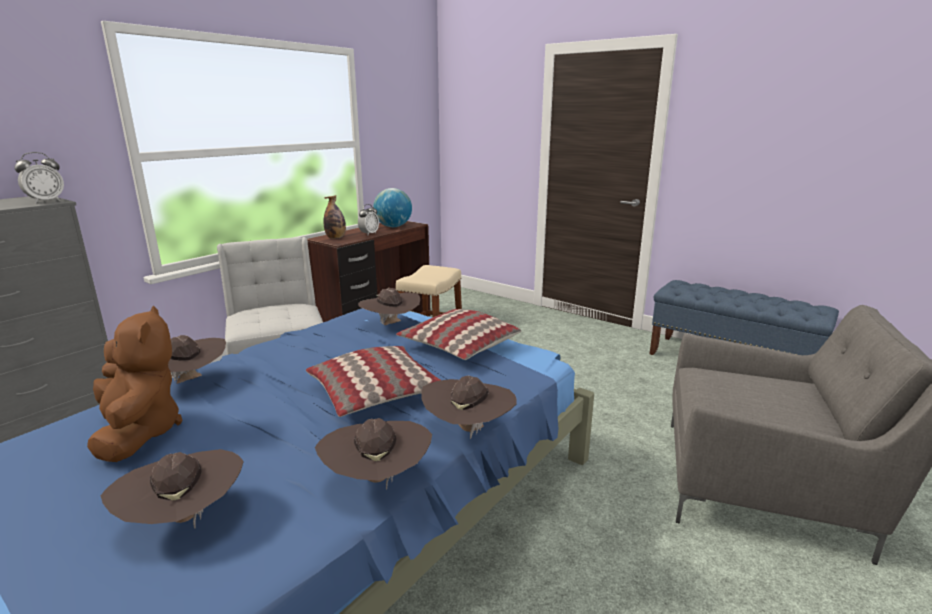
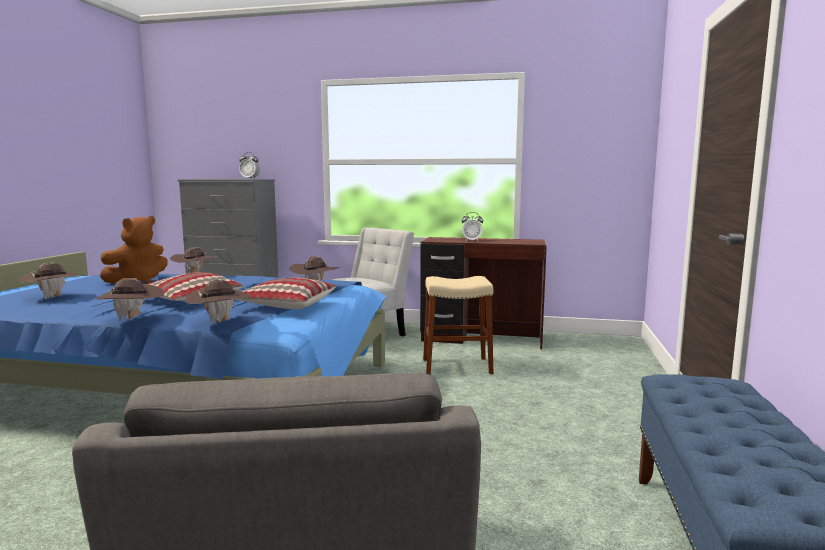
camera: 65 degrees right, 10 degrees down
brown hat [315,418,432,490] -> brown hat moved to [185,280,251,325]
bottle [323,195,346,239] -> none
globe [373,188,412,227] -> none

